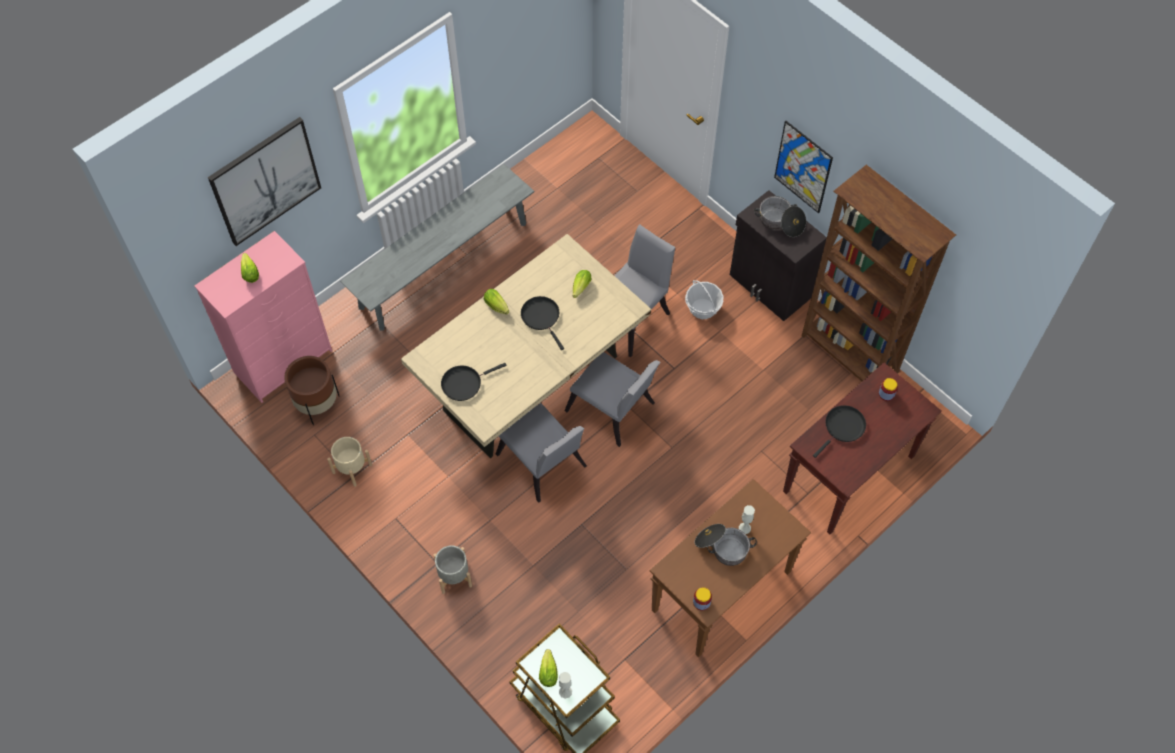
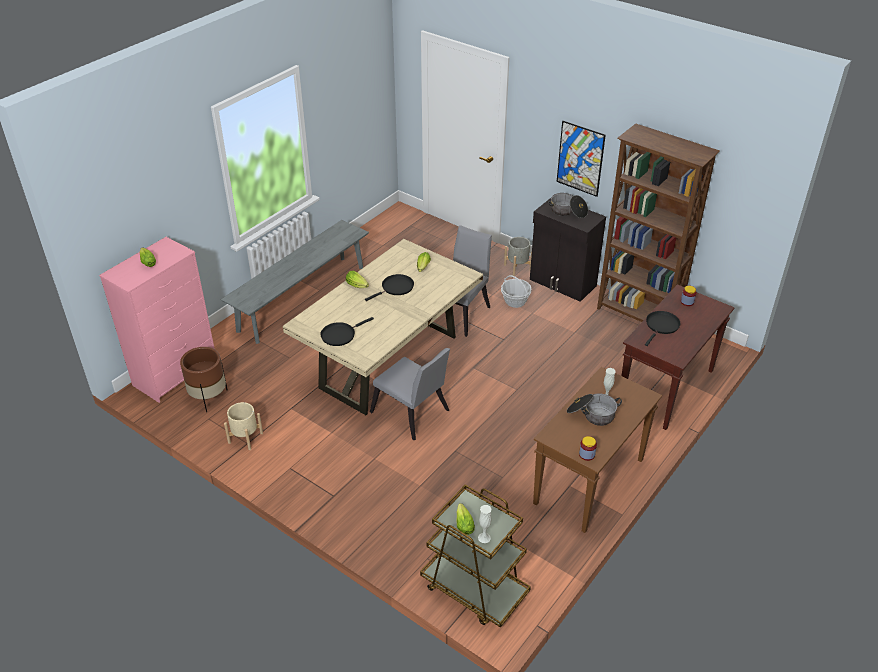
camera: 10 degrees left, 20 degrees down
picture [208,117,321,246] -> none
grey planter [434,545,472,594] -> grey planter moved to [504,237,532,276]
black frying pan [521,296,564,350] -> black frying pan turned 90 degrees clockwise [365,274,414,301]
grey chair [565,352,660,447] -> none

